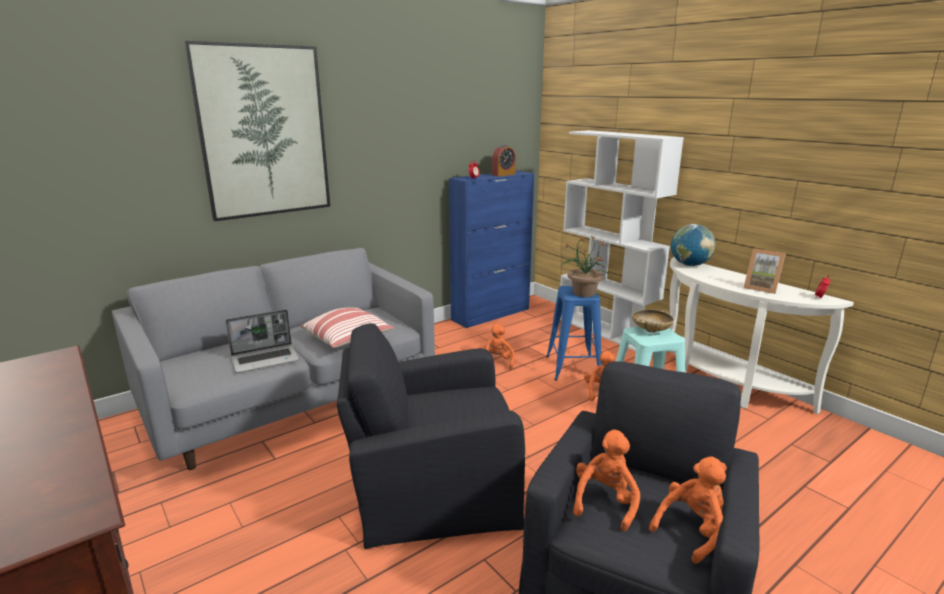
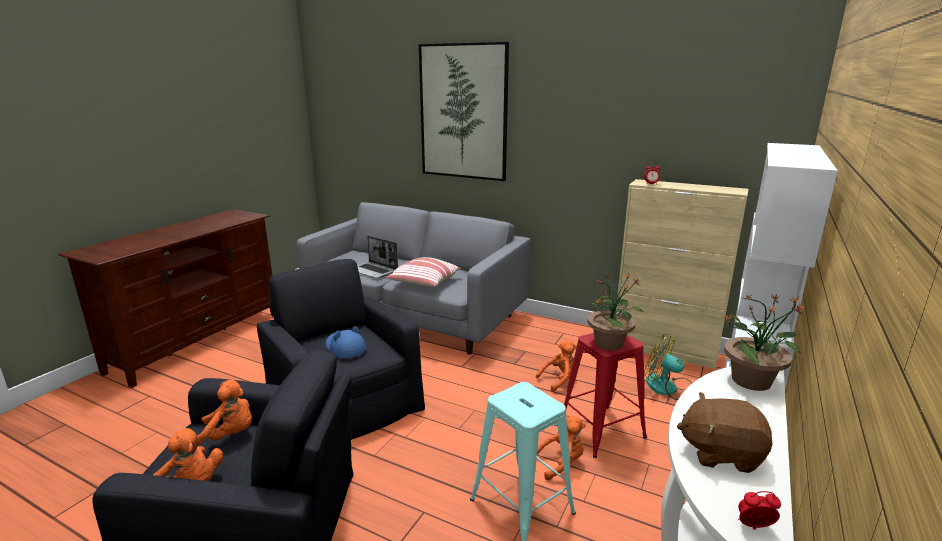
camera: 65 degrees right, 0 degrees up
blue cabinet [449,171,534,328] -> beige cabinet [616,179,748,369]
alarm clock [492,145,516,177] -> none
blue stool [546,286,602,381] -> red stool [564,333,647,458]
beige bowl [632,310,674,333] -> none
globe [671,224,716,266] -> potted plant [724,294,804,391]
picture frame [744,248,786,294] -> brown plush toy [677,392,772,473]
none -> blue hat [326,326,366,358]
none -> fan [644,334,692,400]

